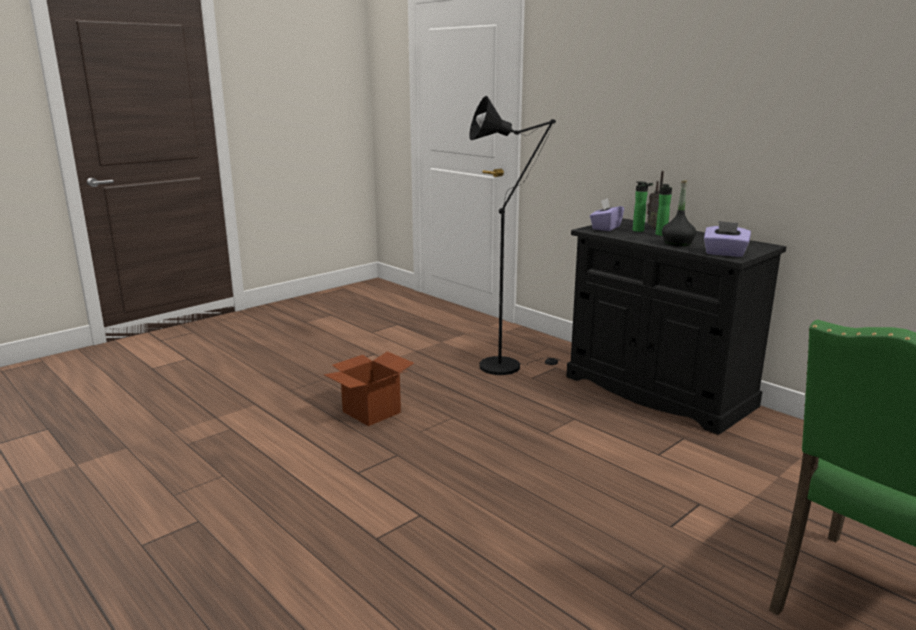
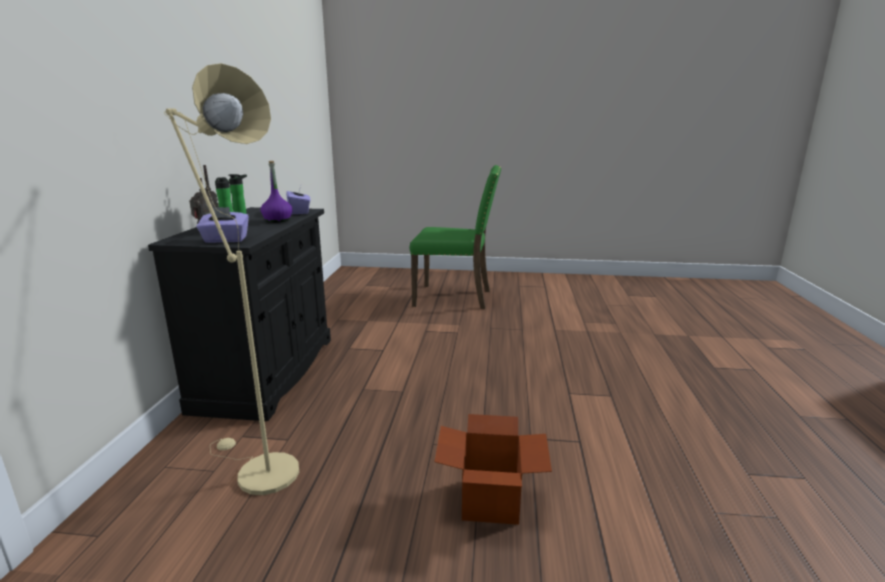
camera: 130 degrees left, 0 degrees up
black floor lamp [470,96,560,375] -> beige floor lamp [164,63,299,495]
black bottle [662,180,696,246] -> purple bottle [260,161,292,223]

